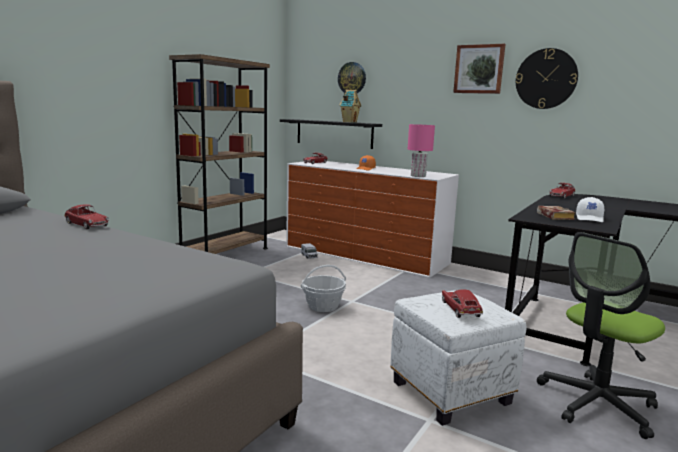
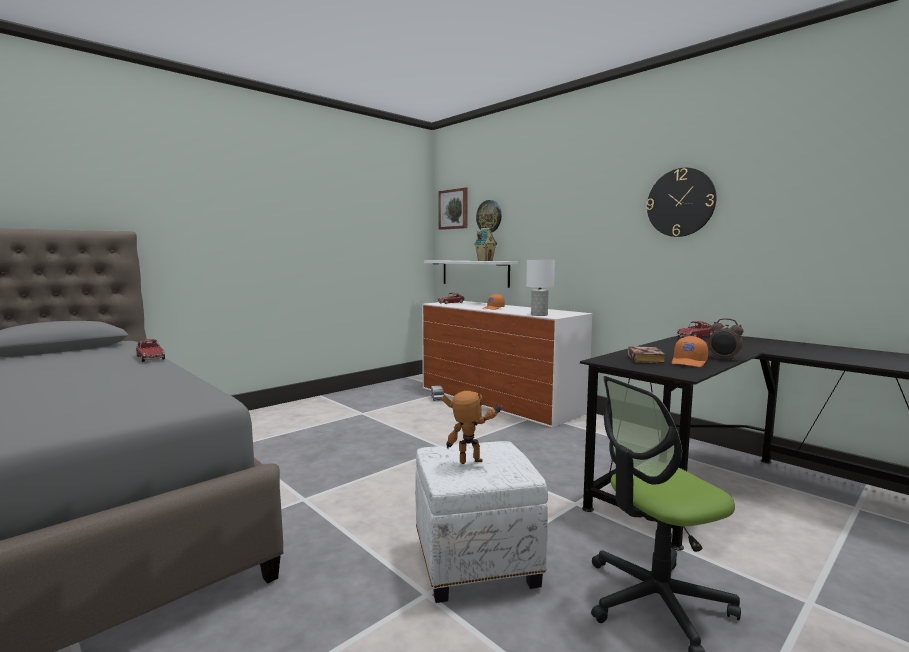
camera: 15 degrees right, 5 degrees down
brown bookcase [169,54,270,254] -> none
black shelf [280,119,382,149] -> white shelf [424,260,518,288]
basket [301,265,346,312] -> none
pink table lamp [408,124,435,177] -> white table lamp [526,260,555,316]
toy car [442,289,483,318] -> toy robot [442,391,503,464]
picture [453,44,505,94] -> picture moved to [438,187,468,230]
white cap [576,197,604,222] -> orange cap [672,336,708,367]
none -> alarm clock [708,318,744,361]

